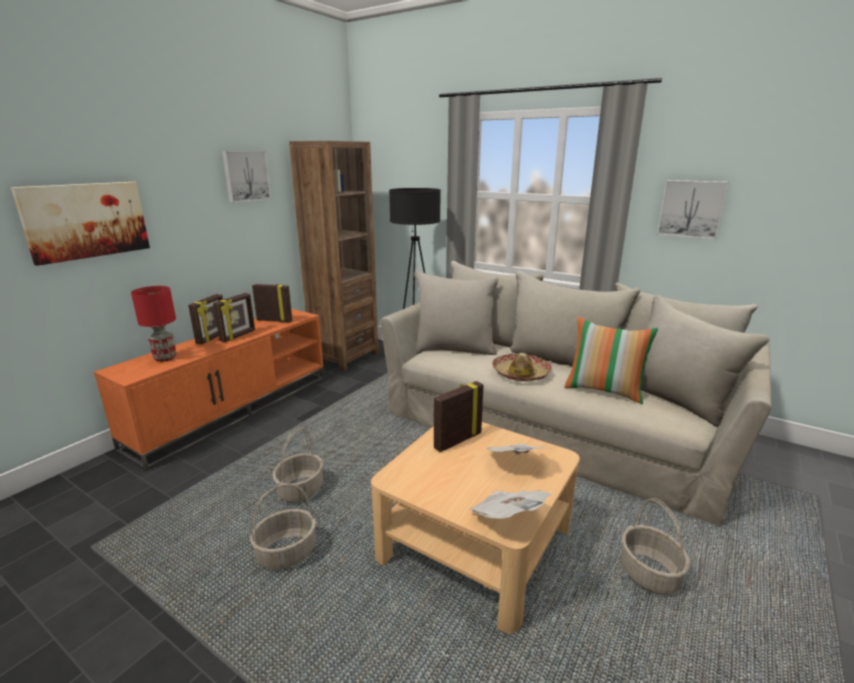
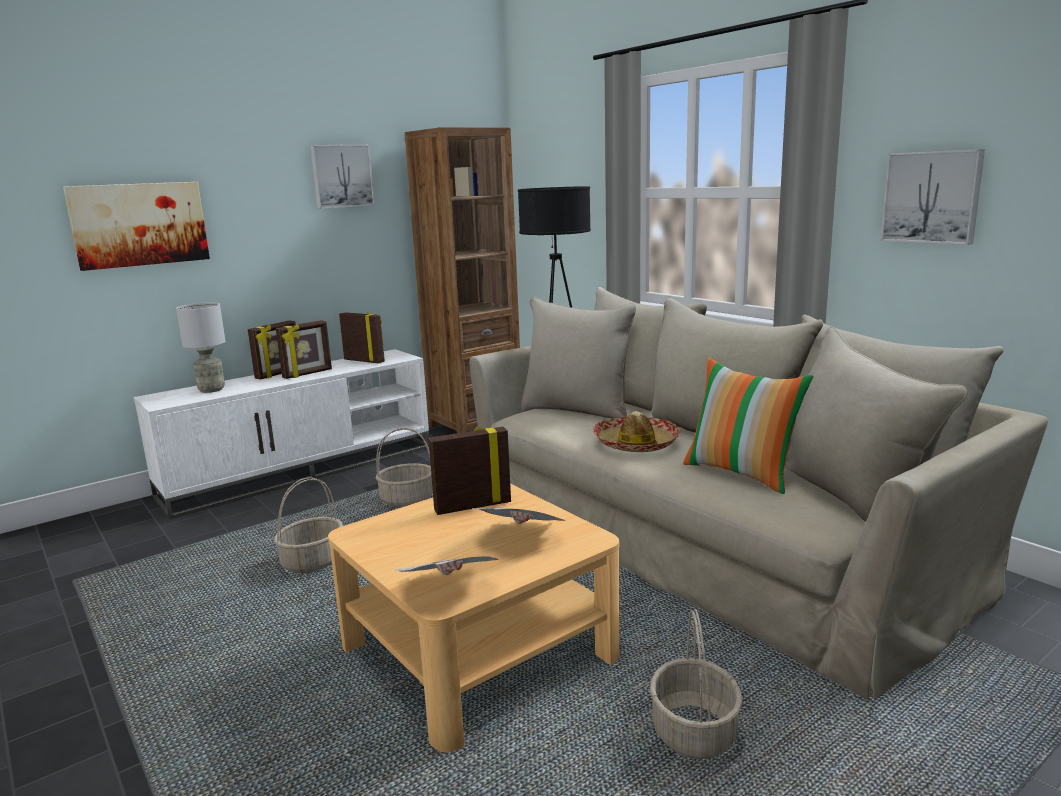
camera: 20 degrees right, 5 degrees down
orange tv stand [94,309,324,470] -> white tv stand [134,349,430,519]
red table lamp [131,286,177,362] -> grey table lamp [176,303,226,393]
basket [250,484,316,570] -> basket moved to [376,428,433,506]

